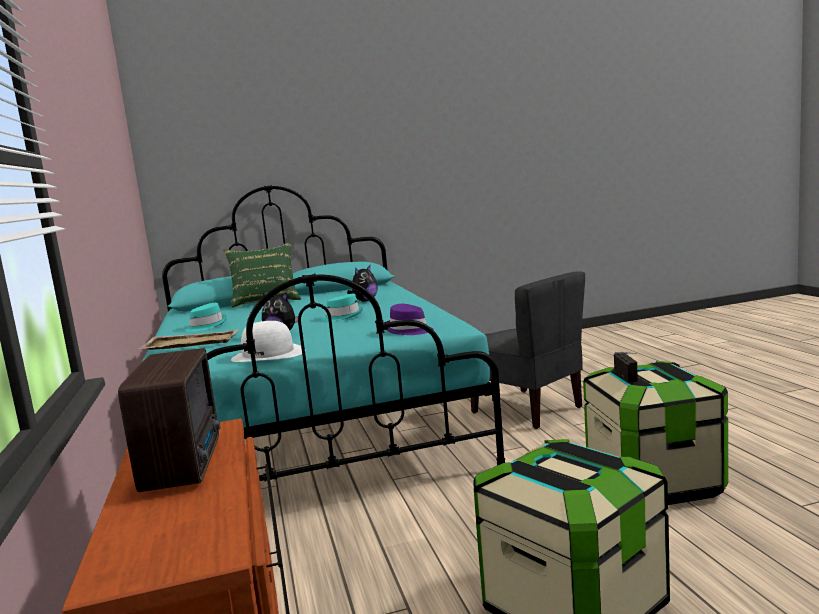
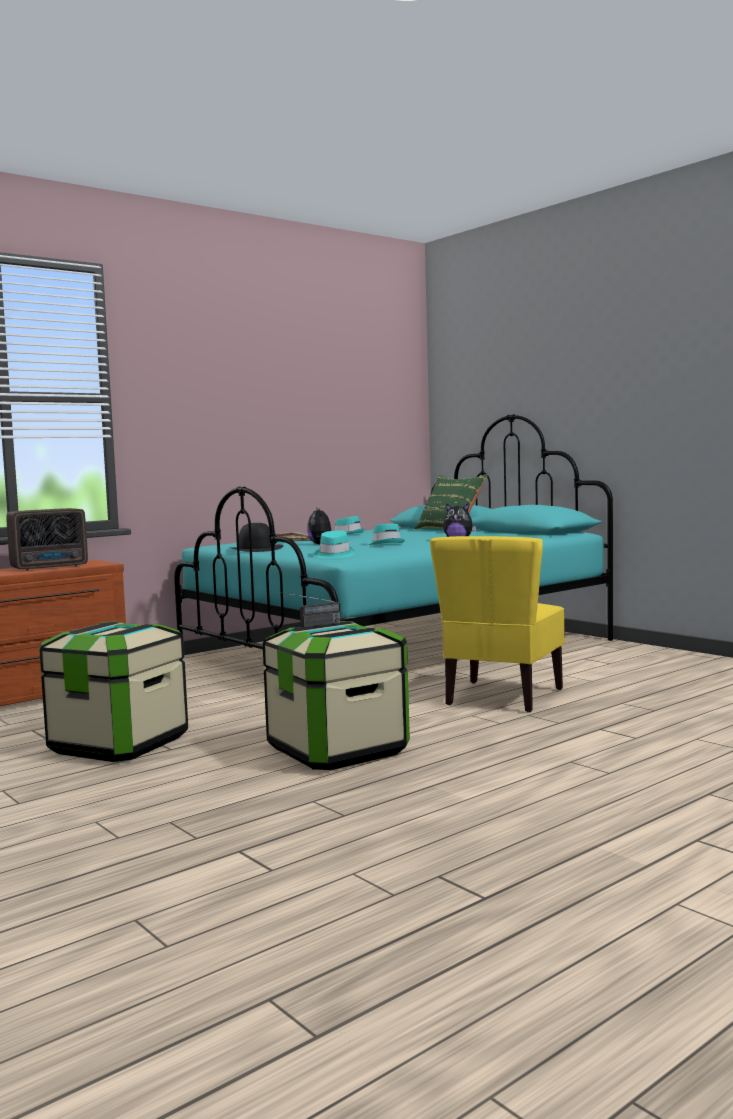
camera: 65 degrees right, 5 degrees down
white hat [231,321,302,362] -> black hat [230,523,283,552]
purple hat [387,304,434,335] -> turquoise hat [314,531,355,558]
grey chair [471,271,585,429] -> yellow chair [430,536,565,712]

